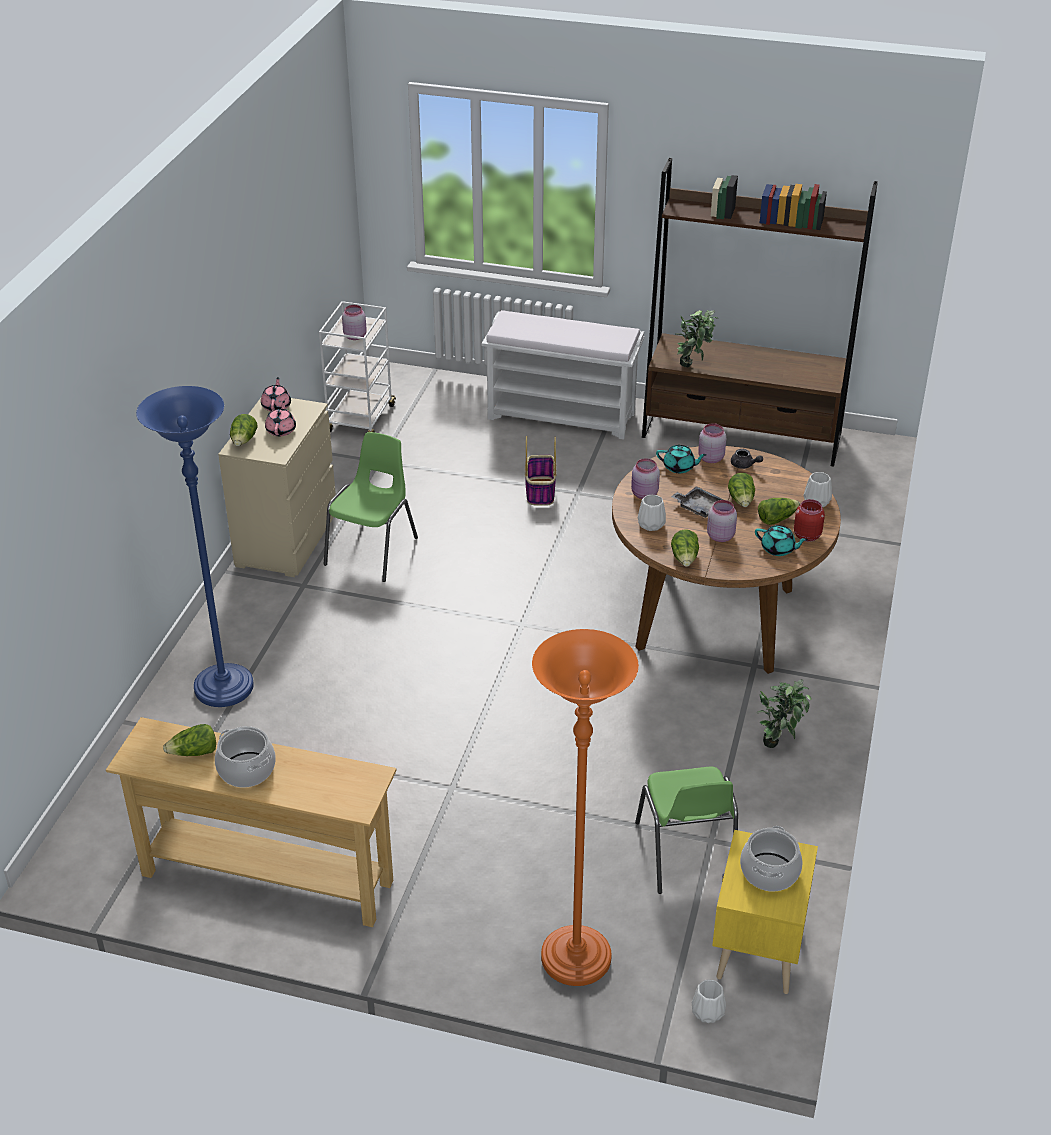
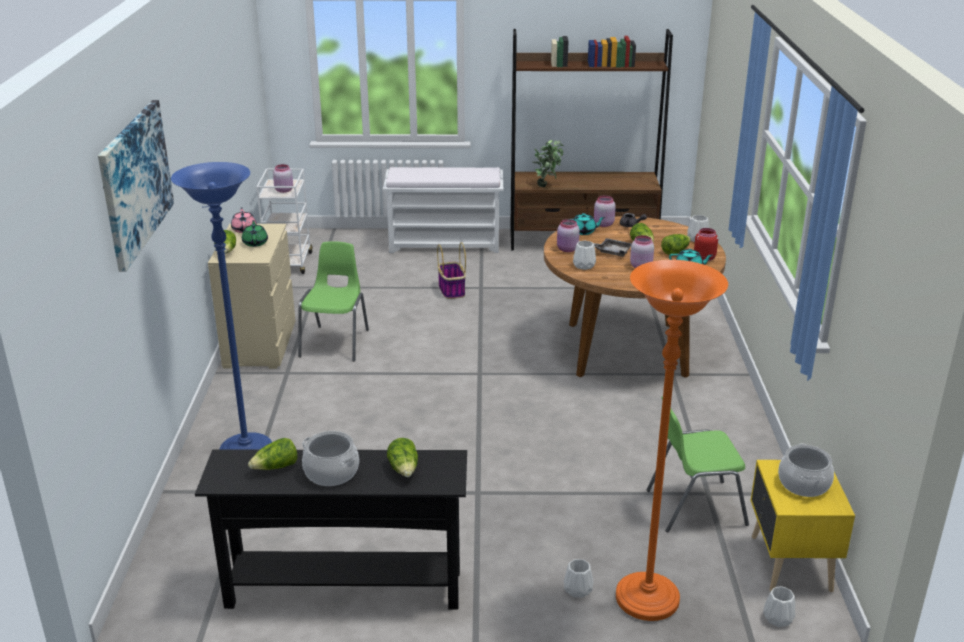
camera: 15 degrees left, 10 degrees down
beige console table [106,717,397,927] -> black console table [195,450,467,610]
pink teapot [265,401,296,436] -> green teapot [242,220,268,247]
green chair [635,767,738,894] -> green chair turned 105 degrees clockwise [646,397,749,532]
lettuce [671,529,699,567] -> lettuce moved to [387,438,418,477]
potted plant [757,679,812,748] -> none
none -> picture [98,100,174,272]
none -> white vase [564,559,593,598]

